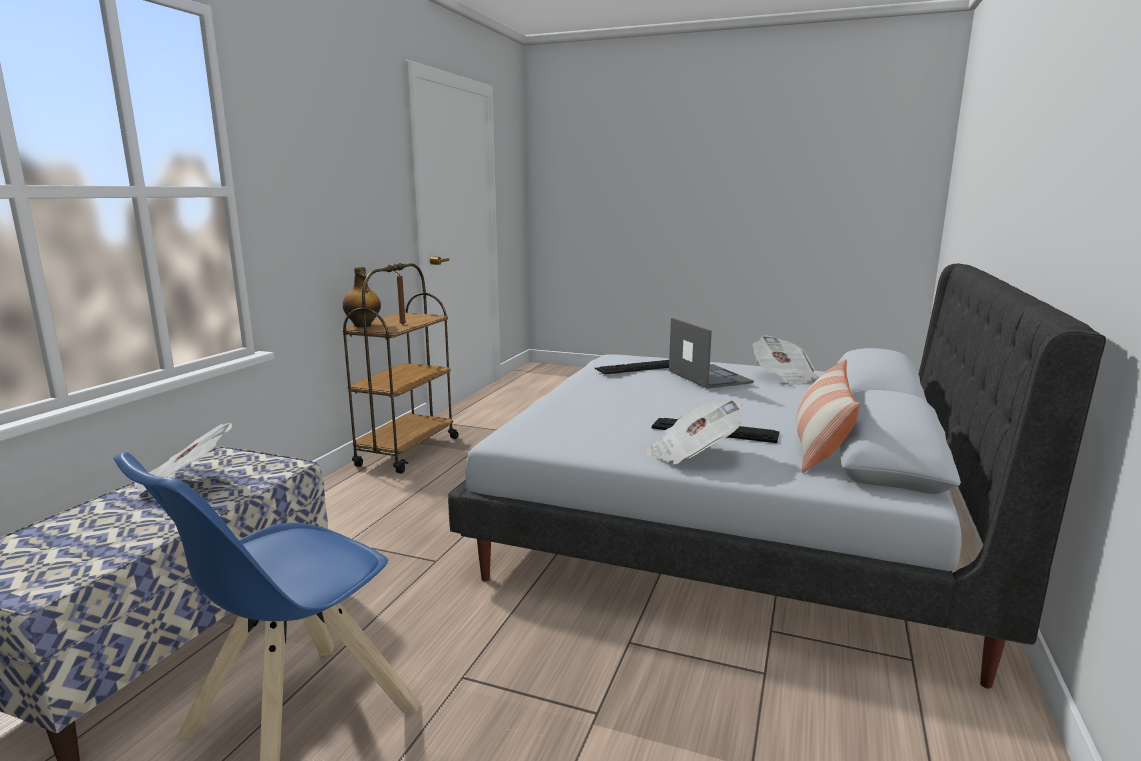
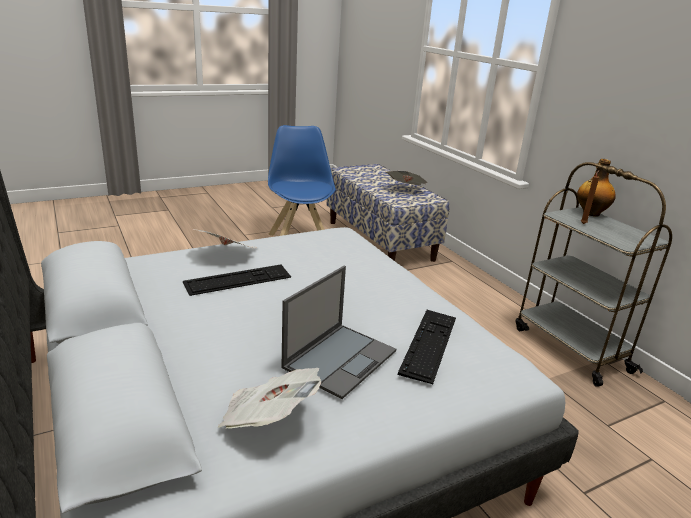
camera: 130 degrees right, 10 degrees up
brown cart [342,263,458,474] -> grey cart [516,162,672,387]
laptop [669,318,754,389] -> laptop turned 75 degrees counterclockwise [281,266,396,399]
pillow [797,359,860,473] -> none

